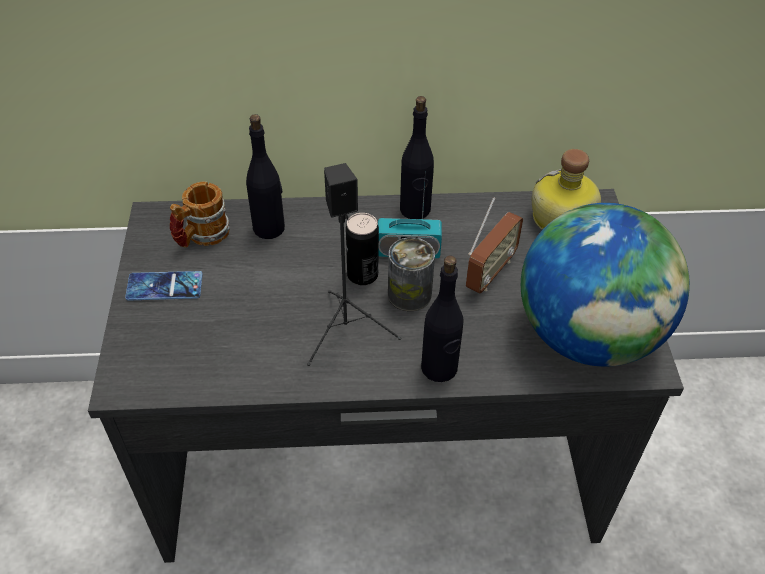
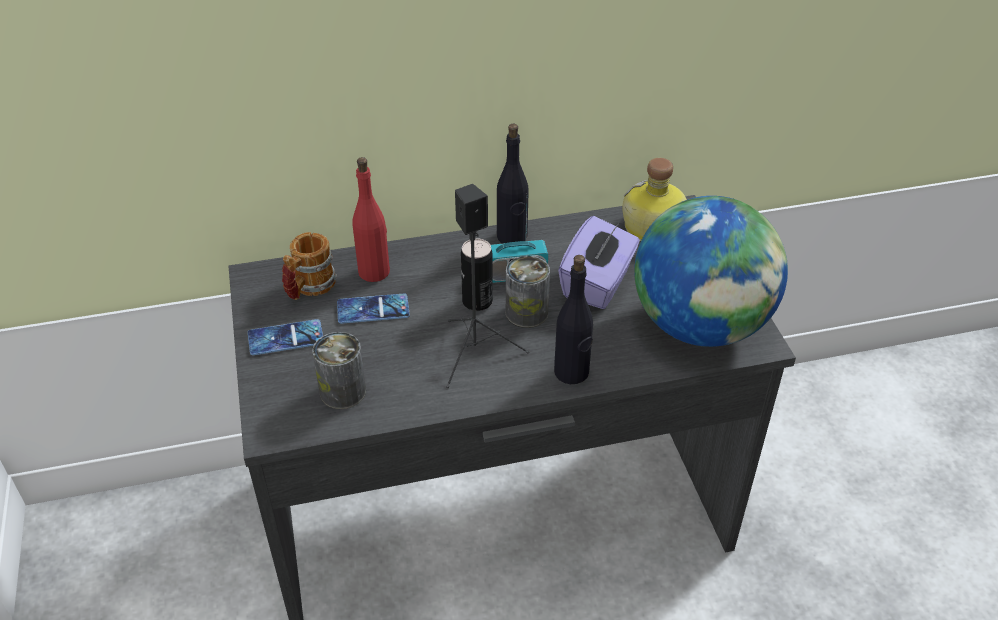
camera: 10 degrees left, 5 degrees down
black bottle [246,114,285,239] -> red bottle [352,157,390,282]
radio [466,197,523,294] -> purple tissue box [558,216,640,309]
none -> can [312,332,366,409]
none -> phone [337,293,410,324]

